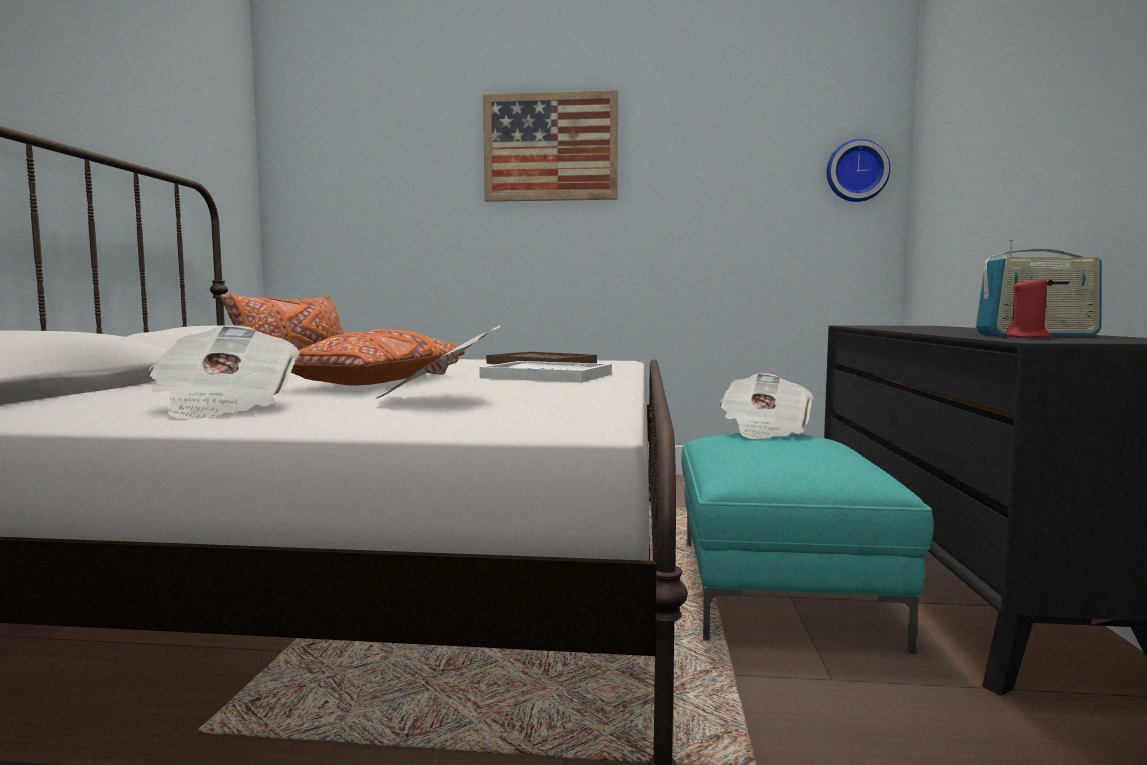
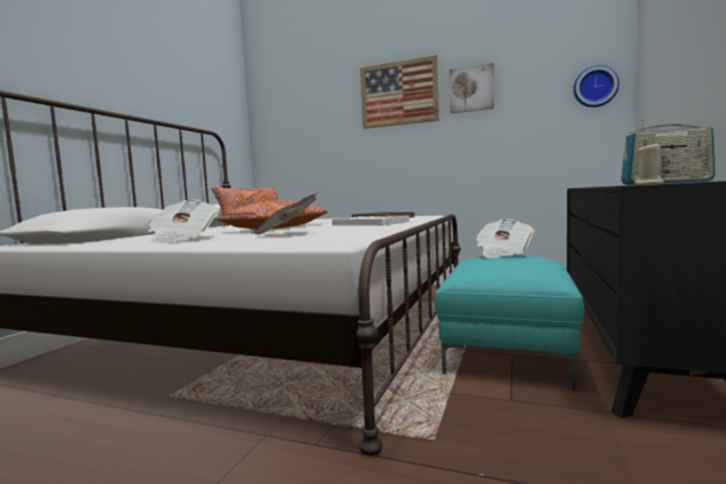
camera: 15 degrees right, 0 degrees up
red candle [1006,276,1050,338] -> beige candle [635,143,664,184]
none -> picture [449,63,494,113]

